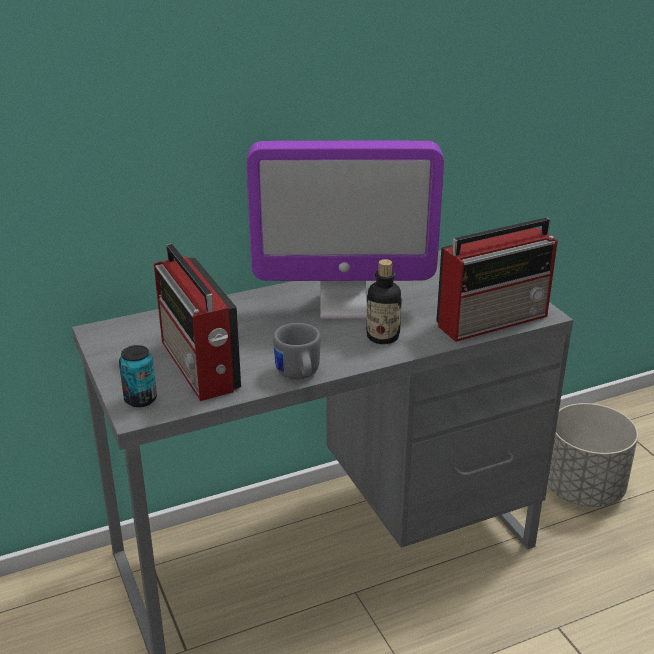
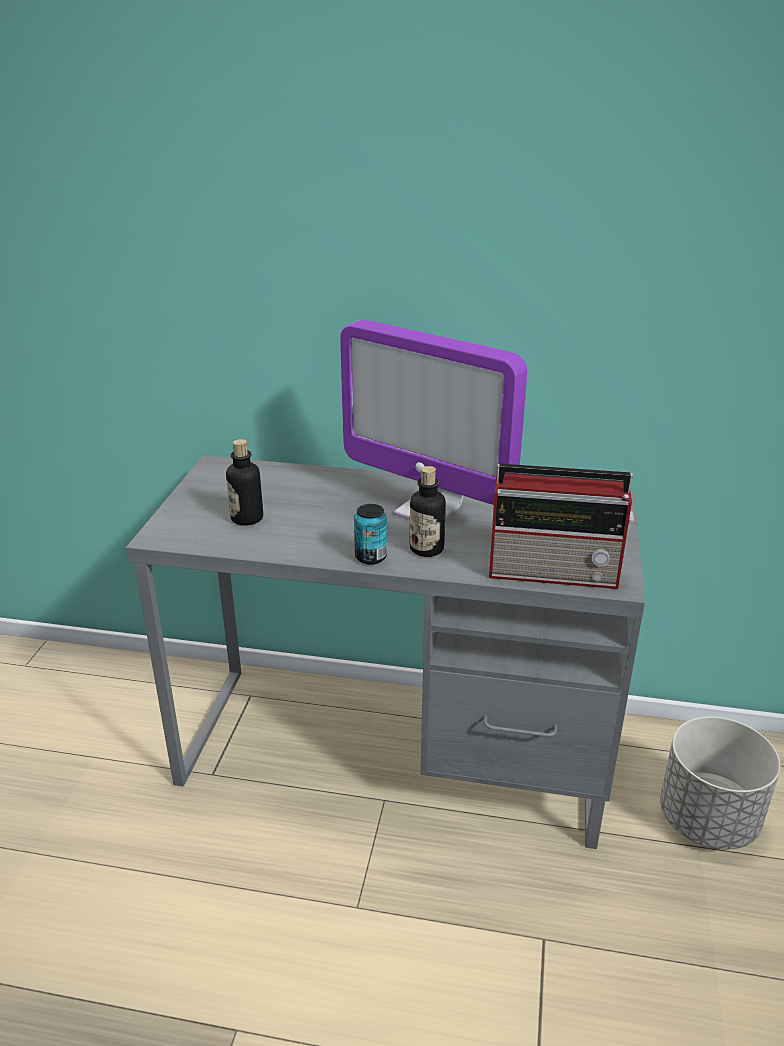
camera: 35 degrees right, 0 degrees up
can [119,345,157,407] -> can moved to [354,504,387,565]
radio [154,244,241,401] -> bottle [226,439,263,526]
grey mug [273,323,321,379] -> none

